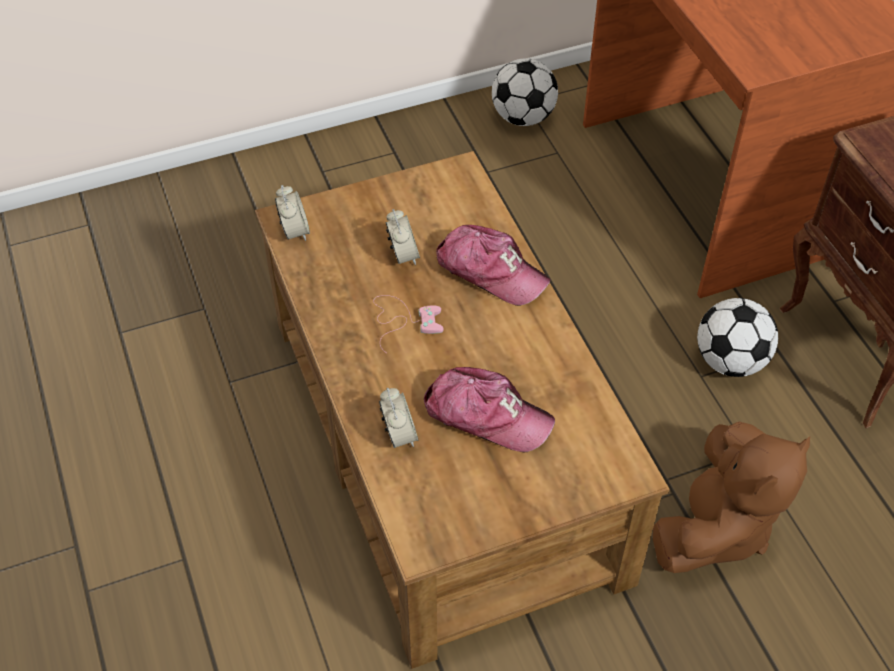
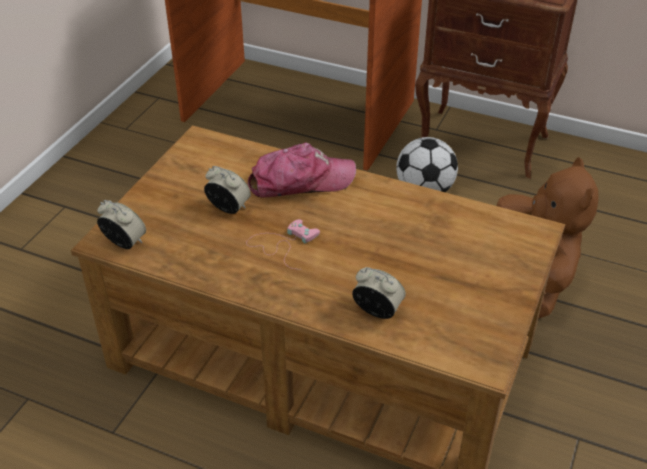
camera: 45 degrees left, 10 degrees down
cap [424,367,555,452] -> none
football [492,58,558,126] -> none

